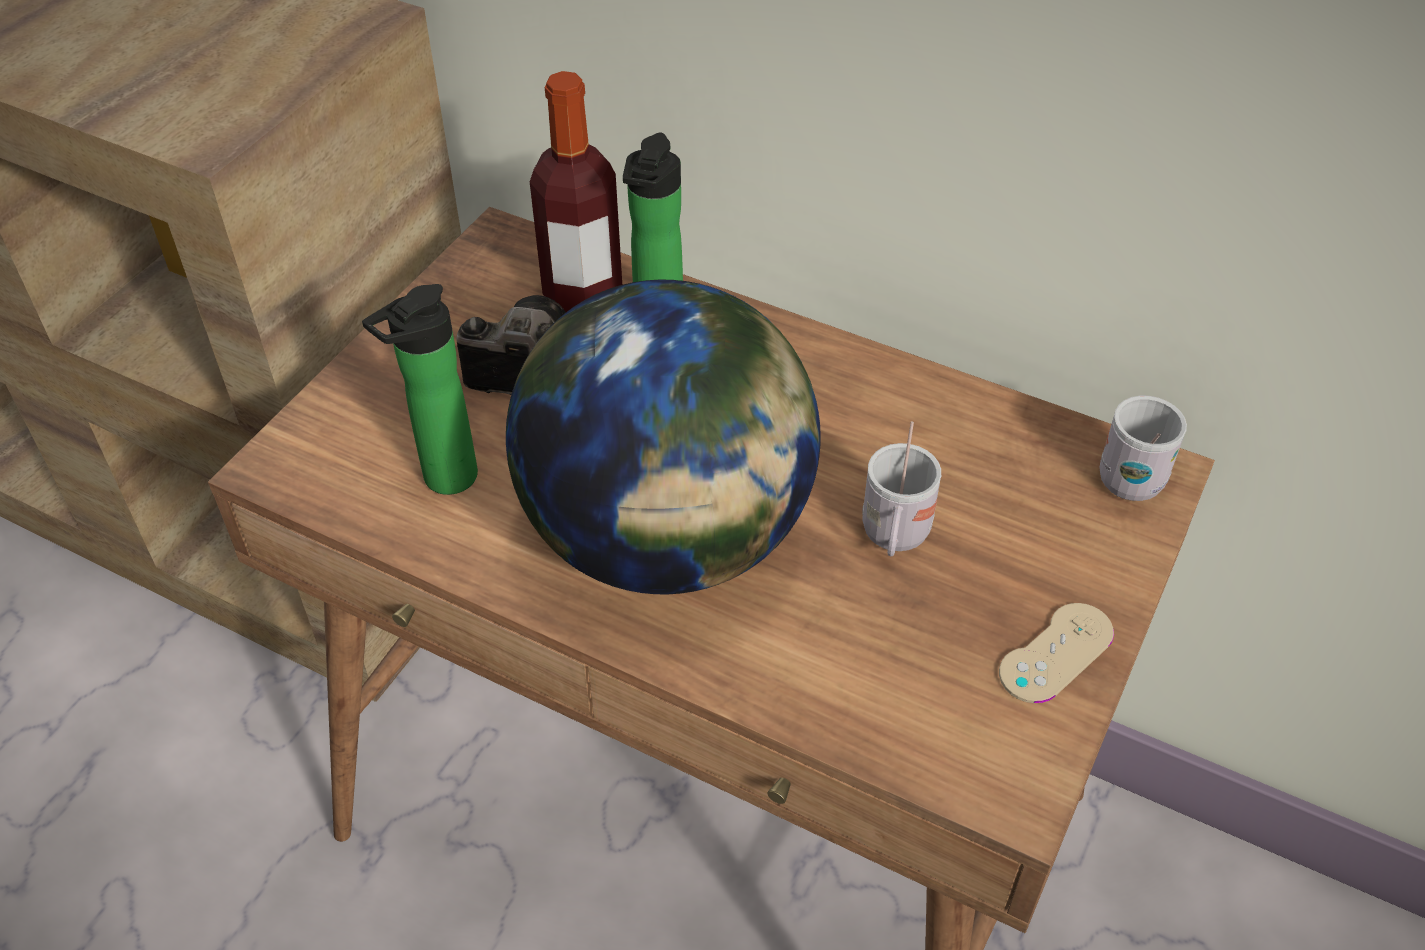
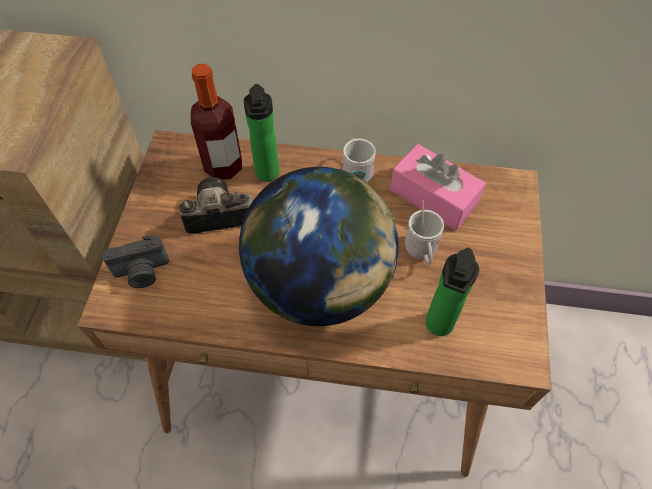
camera: 20 degrees left, 10 degrees up
bottle [362,284,478,495] -> bottle moved to [425,248,479,336]
beige game controller [999,603,1114,703] -> none
white mug [1100,396,1187,501] -> white mug moved to [343,138,376,183]
none -> camera [102,235,169,288]
none -> pink tissue box [390,144,486,230]

